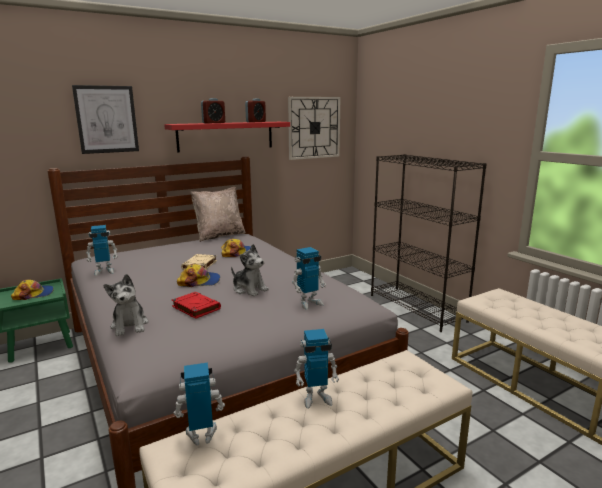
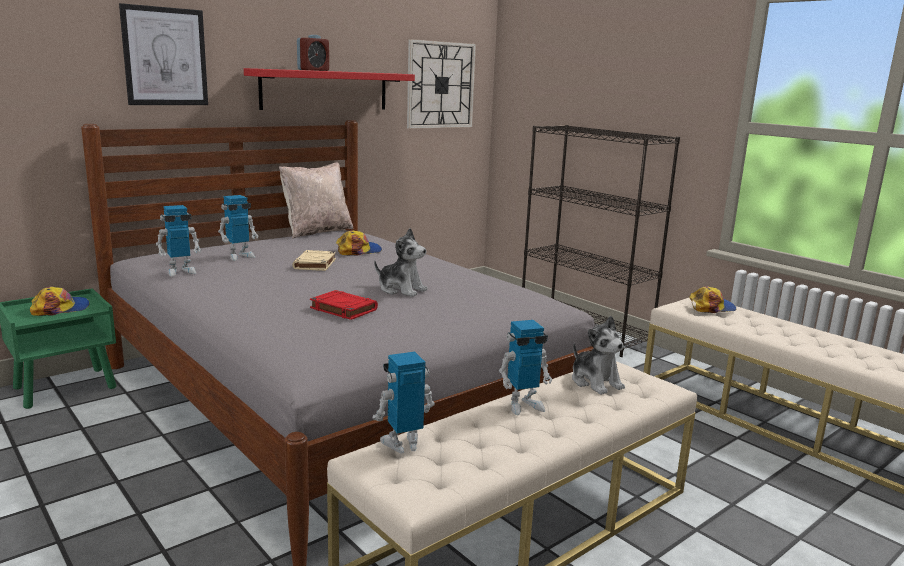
camera: 10 degrees left, 0 degrees up
plush toy [103,274,148,336] -> plush toy moved to [572,316,625,395]
cap [177,264,220,287] -> cap moved to [689,286,736,313]
alarm clock [245,98,266,122] -> none
toy robot [292,247,326,310] -> toy robot moved to [218,195,258,261]

